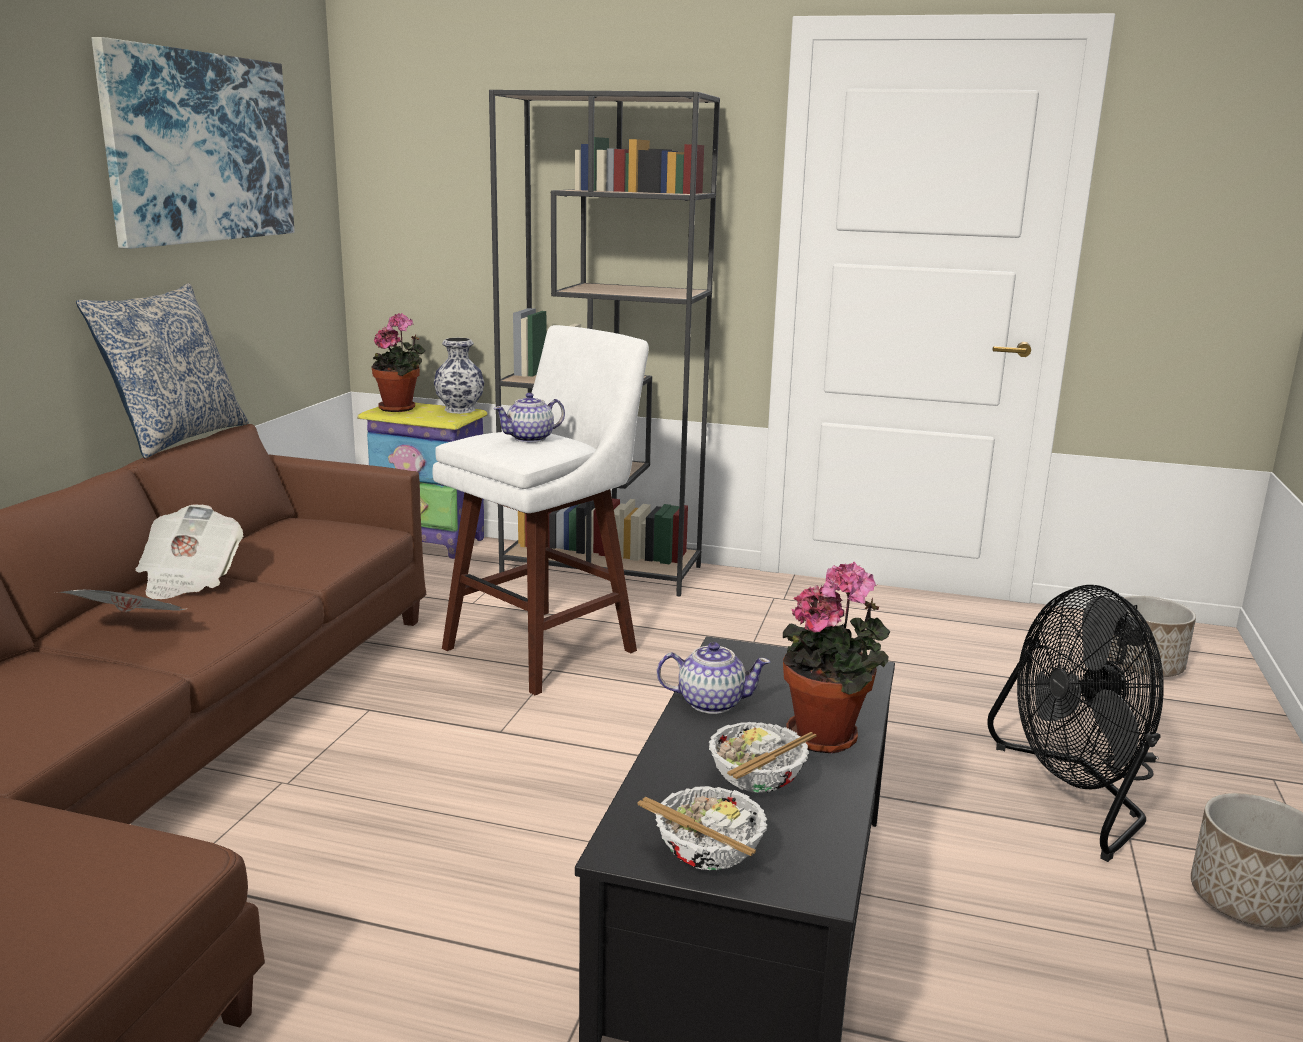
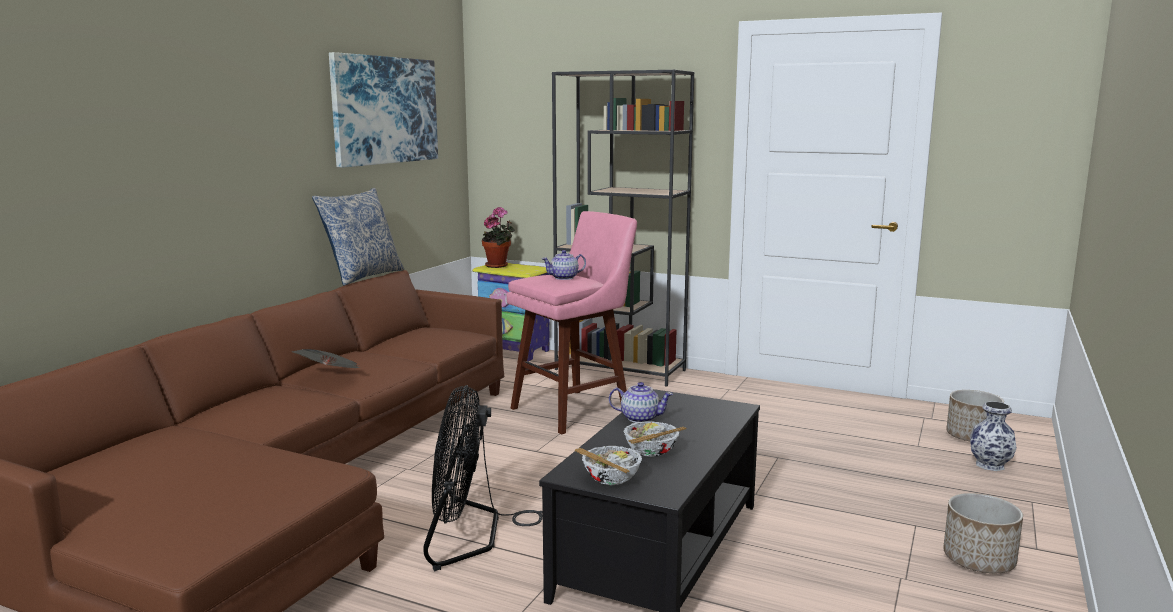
camera: 10 degrees right, 5 degrees down
newspaper [135,504,244,599] -> none
white stool [432,325,649,695] -> pink stool [506,211,637,434]
vase [434,338,484,414] -> vase moved to [970,401,1017,471]
potted plant [783,562,890,753] -> none
black fan [988,585,1164,862] -> black fan moved to [423,385,543,571]

